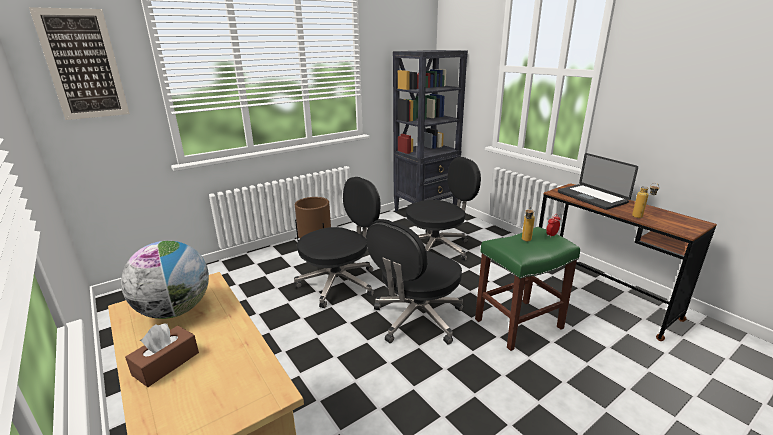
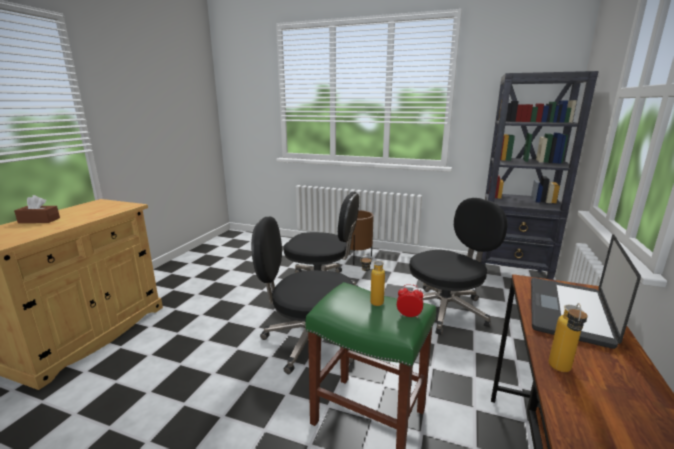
camera: 55 degrees right, 5 degrees down
picture [29,7,130,120] -> none
globe [121,241,209,319] -> none
black office chair [406,157,481,261] -> black office chair turned 60 degrees counterclockwise [409,198,508,335]

